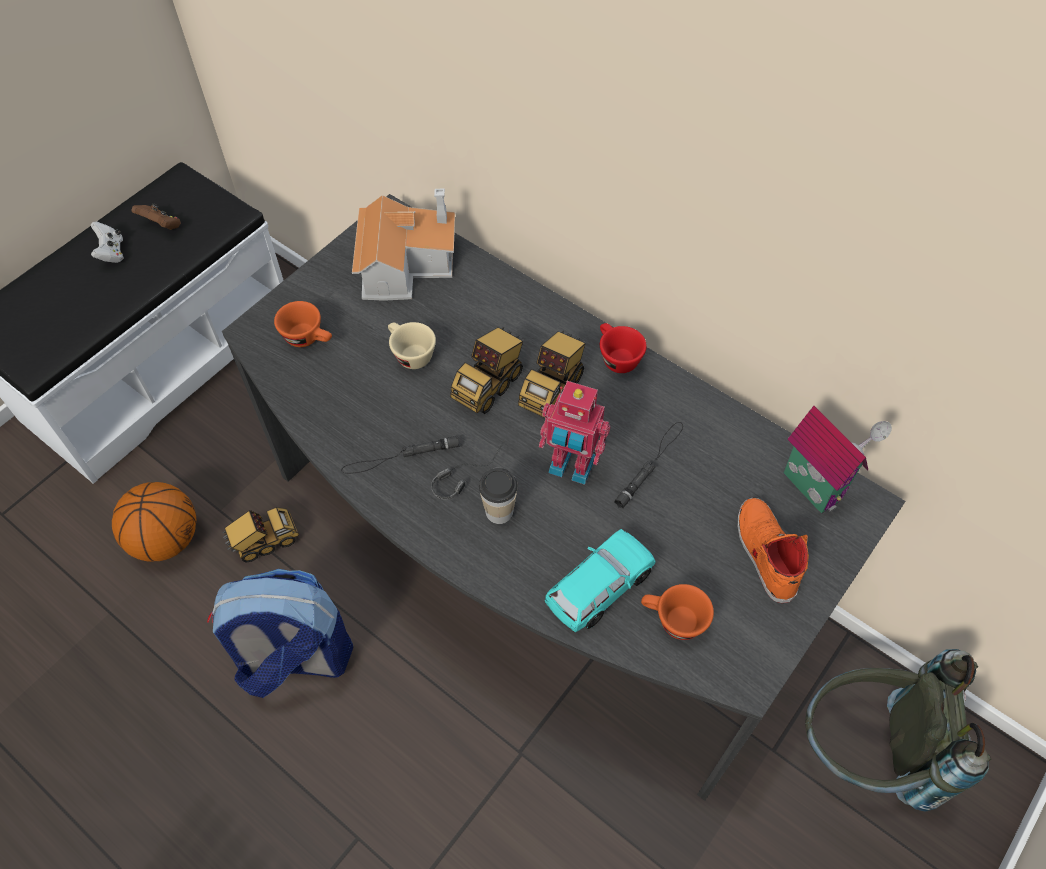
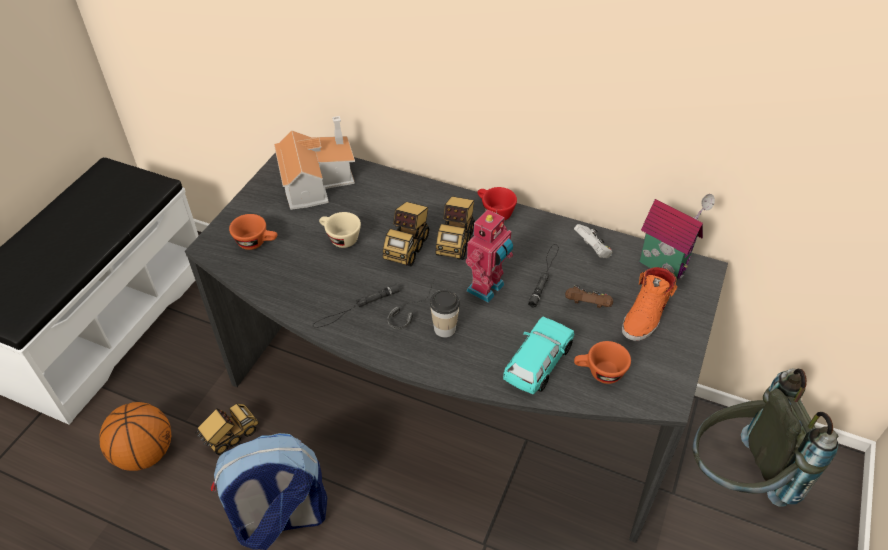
camera: 15 degrees left, 10 degrees down
white game controller [91,222,124,263] -> white game controller moved to [574,224,613,258]
brown game controller [132,203,181,230] -> brown game controller moved to [565,285,613,308]
toy robot [539,381,610,485] -> toy robot turned 60 degrees counterclockwise [466,209,513,303]
orange shoe [737,498,809,603] -> orange shoe turned 120 degrees counterclockwise [622,267,677,341]

